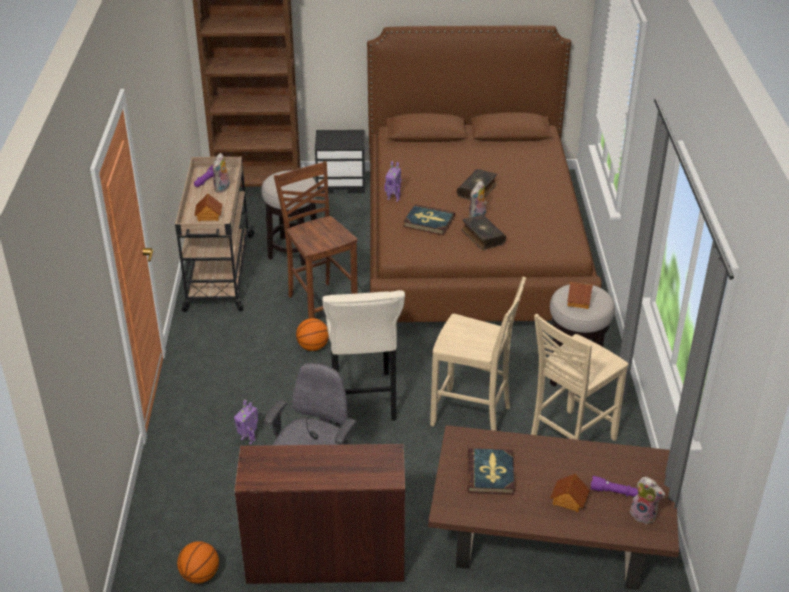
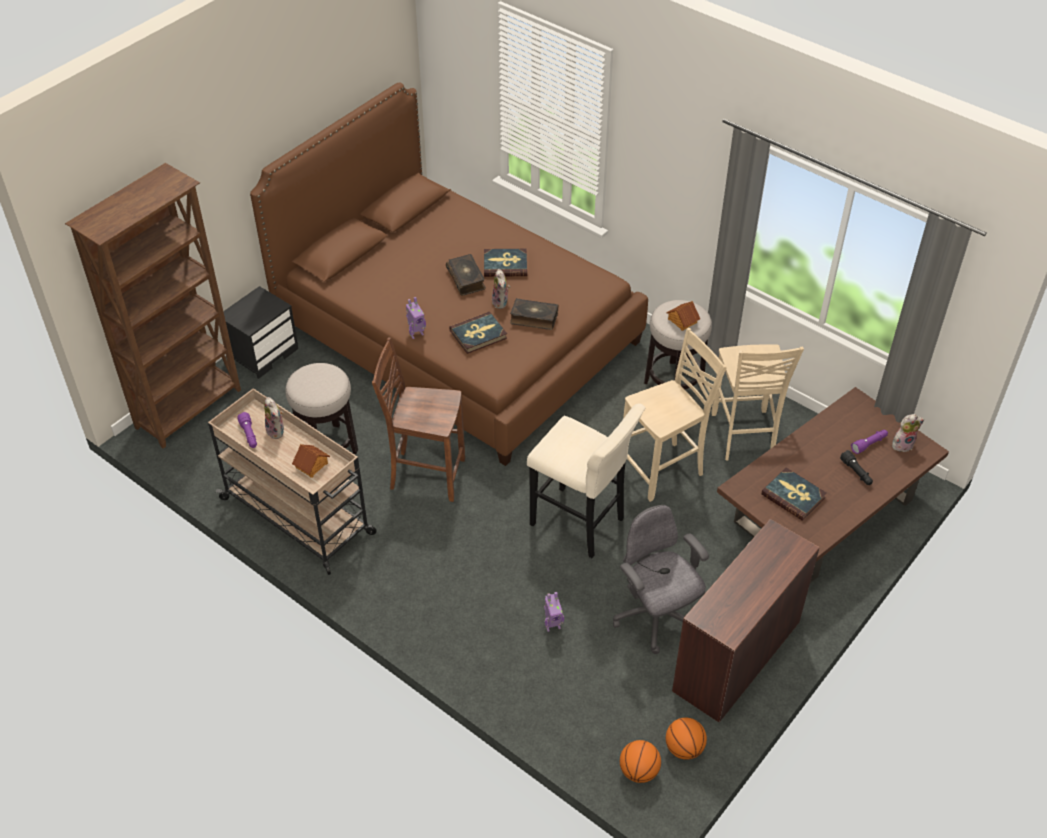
camera: 50 degrees left, 10 degrees up
basketball [296,318,329,351] -> basketball moved to [620,740,661,783]
toy house [550,473,590,512] -> black flashlight [840,450,873,485]
none -> book [484,249,527,277]

